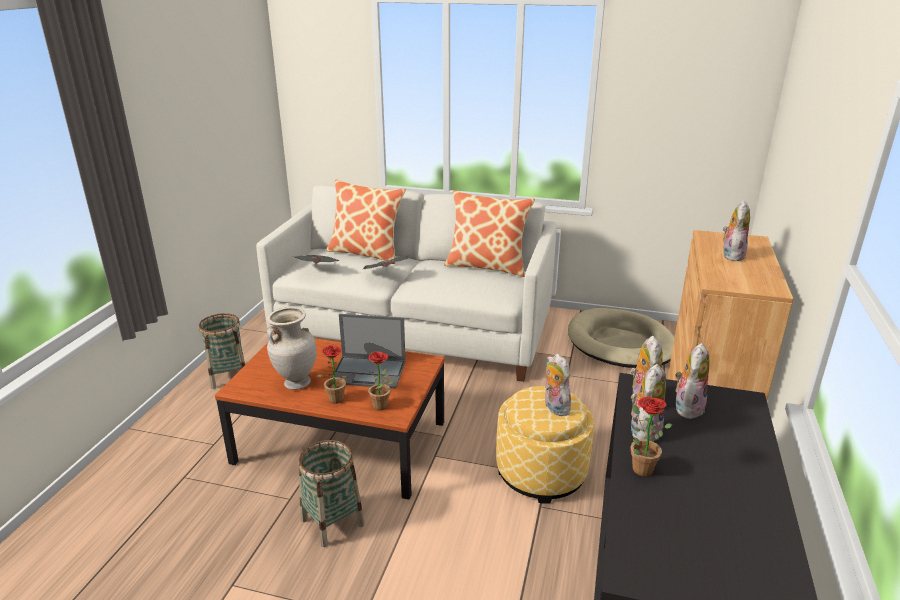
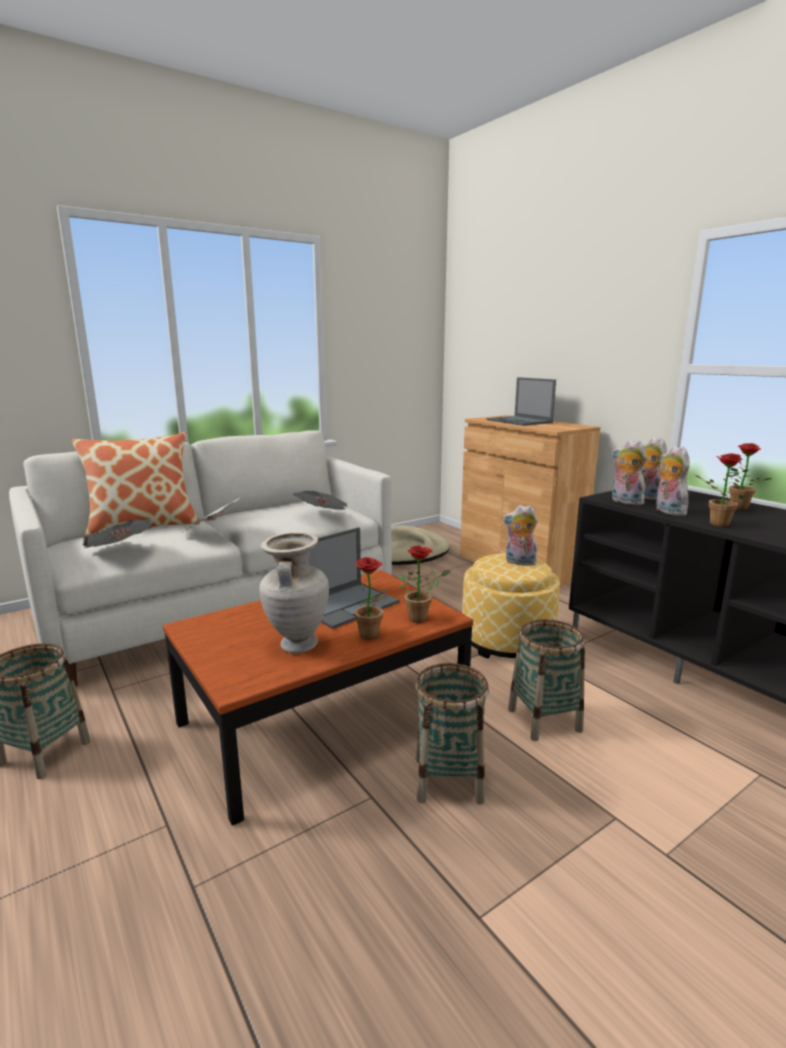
camera: 50 degrees left, 10 degrees down
pillow [444,190,535,277] -> none
plush toy [723,200,750,261] -> laptop [486,377,556,426]
none -> newspaper [292,491,347,510]
none -> basket [508,619,585,741]
none -> potted plant [729,443,772,510]

